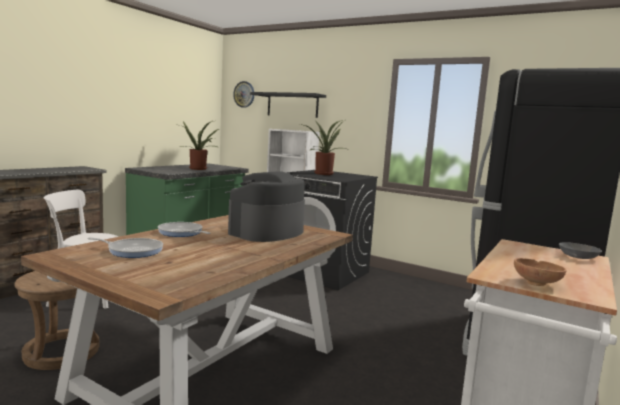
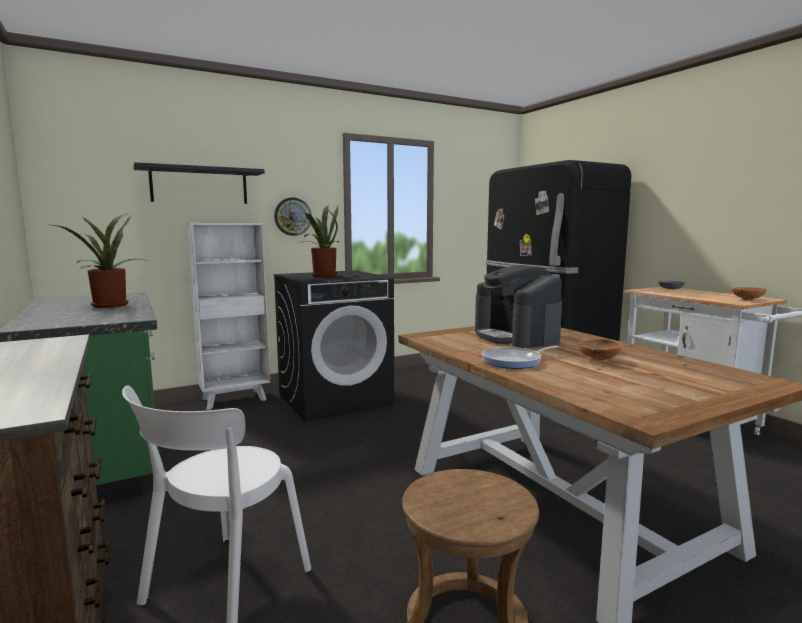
camera: 60 degrees left, 0 degrees up
frying pan [87,237,163,258] -> none
wall clock [233,81,254,108] -> wall clock moved to [274,197,312,236]
none -> brown bowl [579,339,621,362]

